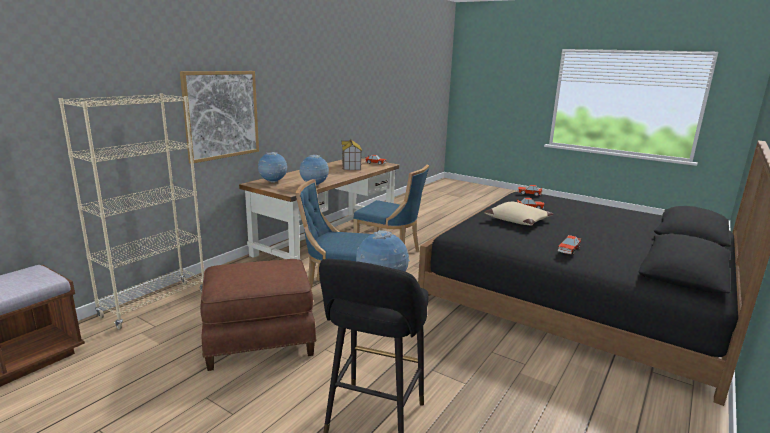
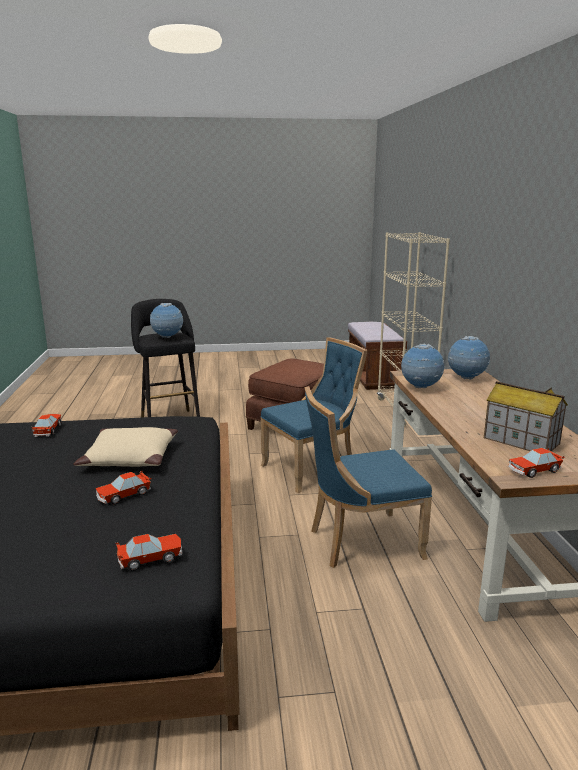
camera: 140 degrees right, 0 degrees up
picture [180,71,259,164] -> none

